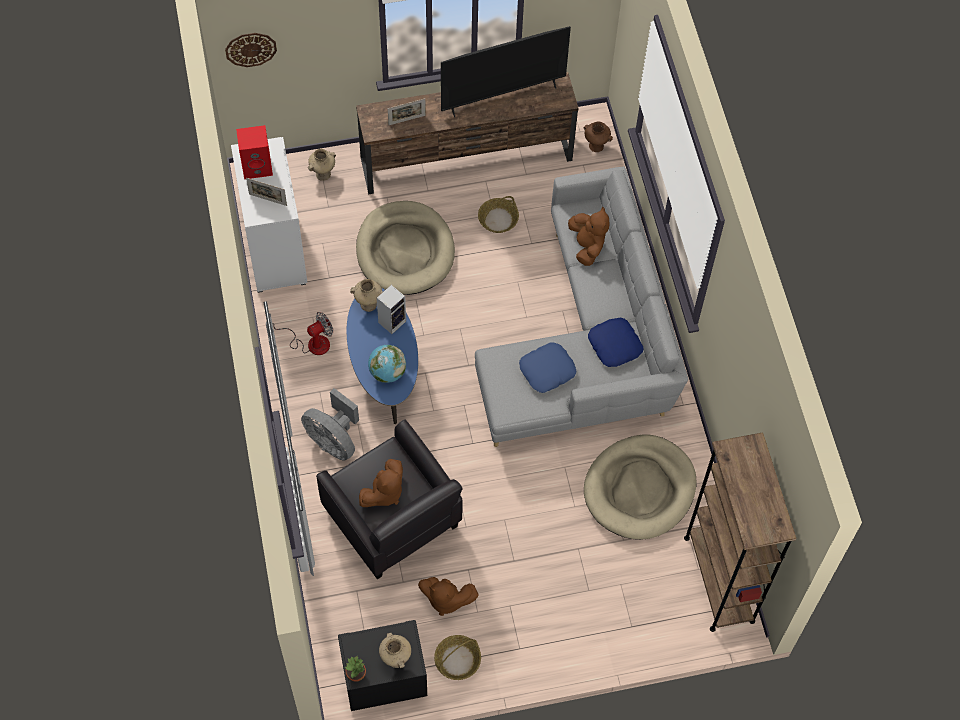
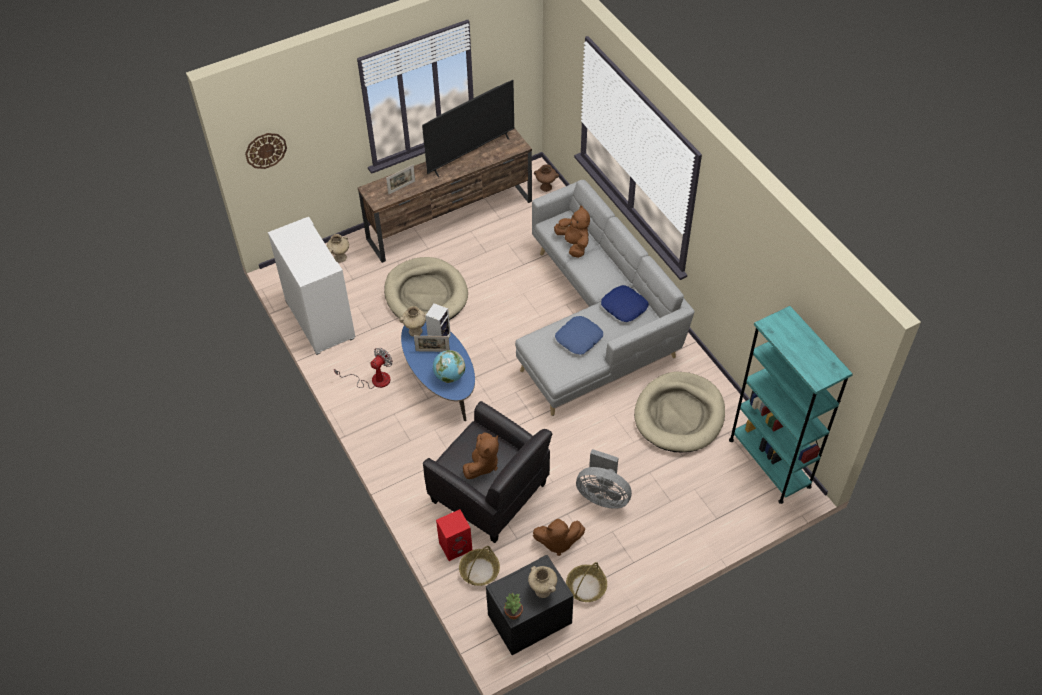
camera: 15 degrees left, 10 degrees down
red speaker [236,125,273,179] -> red speaker moved to [436,509,472,561]
picture frame [246,178,287,206] -> picture frame moved to [414,336,450,352]
grey fan [301,388,359,461] -> grey fan moved to [576,449,632,509]
basket [478,196,519,233] -> basket moved to [459,546,500,586]
brown bookcase [684,433,796,632] -> turquoise bookcase [729,306,853,504]

